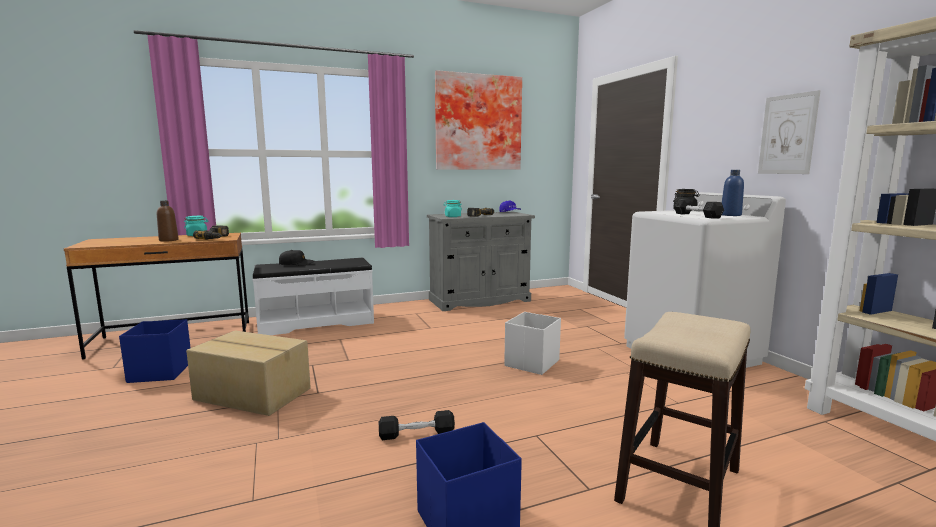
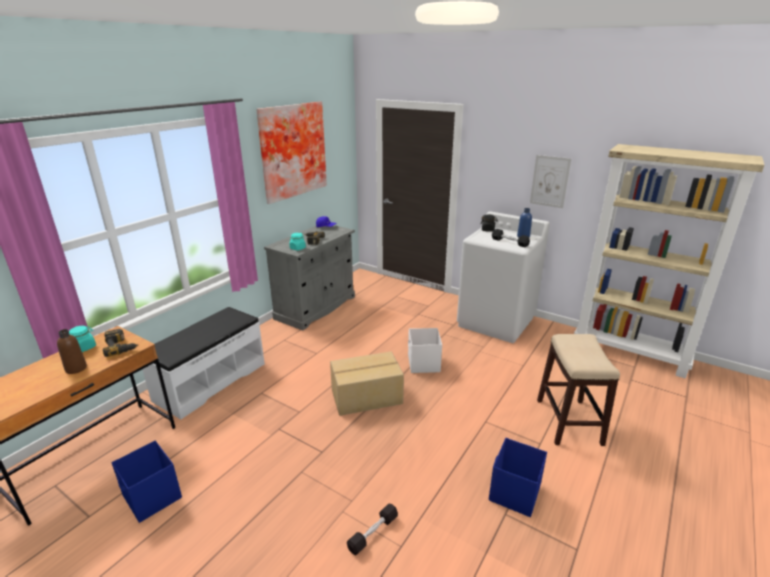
camera: 35 degrees left, 15 degrees up
cardboard box [186,331,311,416] -> cardboard box moved to [330,351,404,416]
black cap [279,250,314,266] -> none
black dumbbell [379,410,455,440] -> black dumbbell moved to [347,503,398,555]

